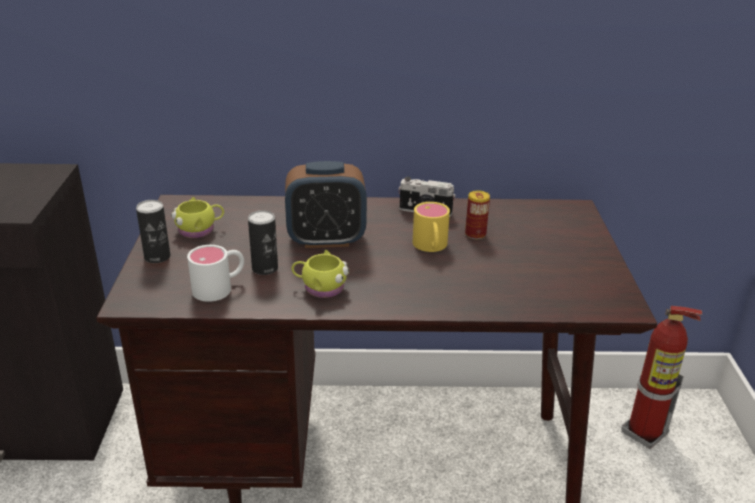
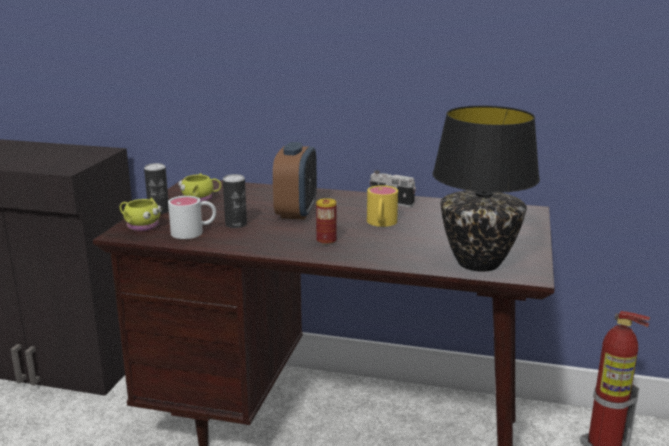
camera: 15 degrees right, 10 degrees down
alarm clock [285,161,367,248] -> alarm clock turned 90 degrees counterclockwise [273,142,317,220]
yellow mug [291,250,349,298] -> yellow mug moved to [120,198,162,231]
can [465,190,490,239] -> can moved to [316,198,337,245]
none -> black table lamp [432,106,540,272]

